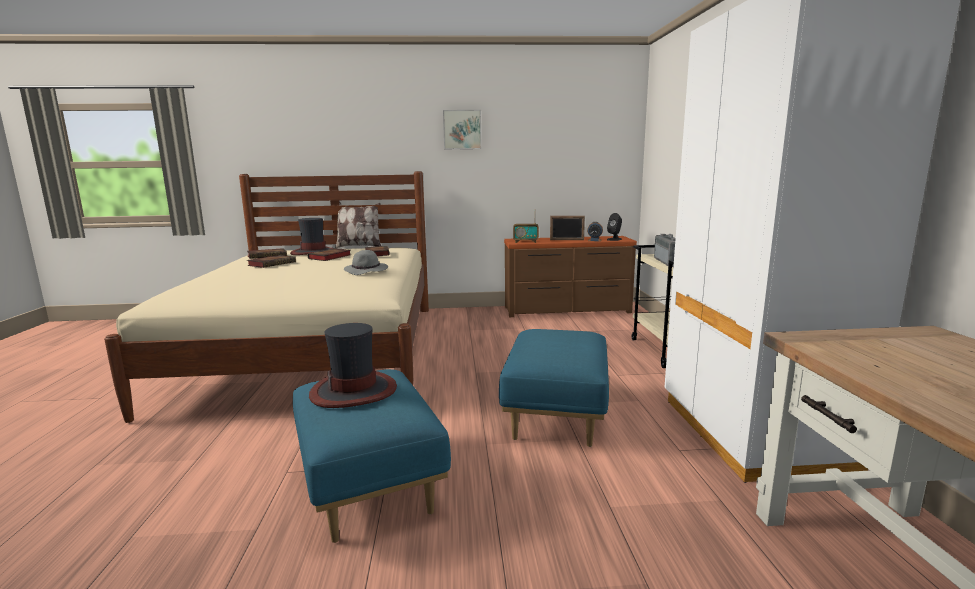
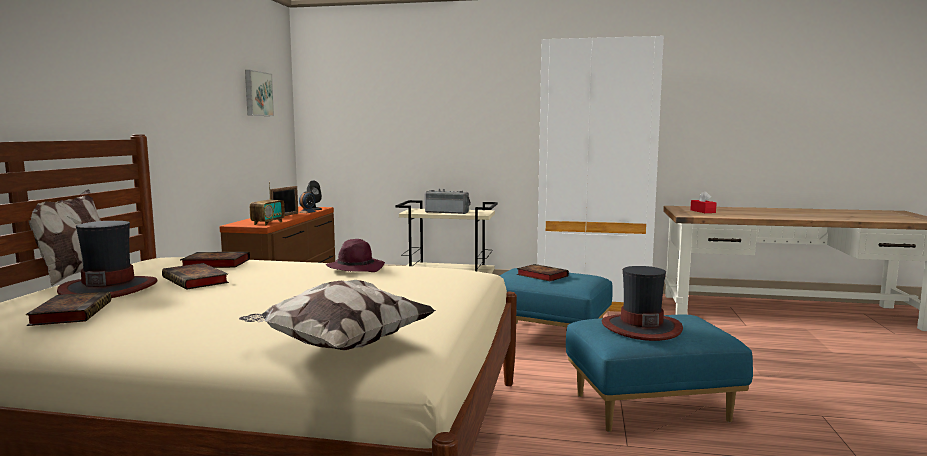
camera: 75 degrees left, 5 degrees down
book [247,255,296,268] -> book moved to [517,264,569,281]
grey hat [344,250,388,275] -> purple hat [326,239,385,272]
picture [443,110,482,149] -> picture moved to [245,70,274,116]
none -> pillow [239,280,436,351]
none -> red tissue box [690,191,717,213]

